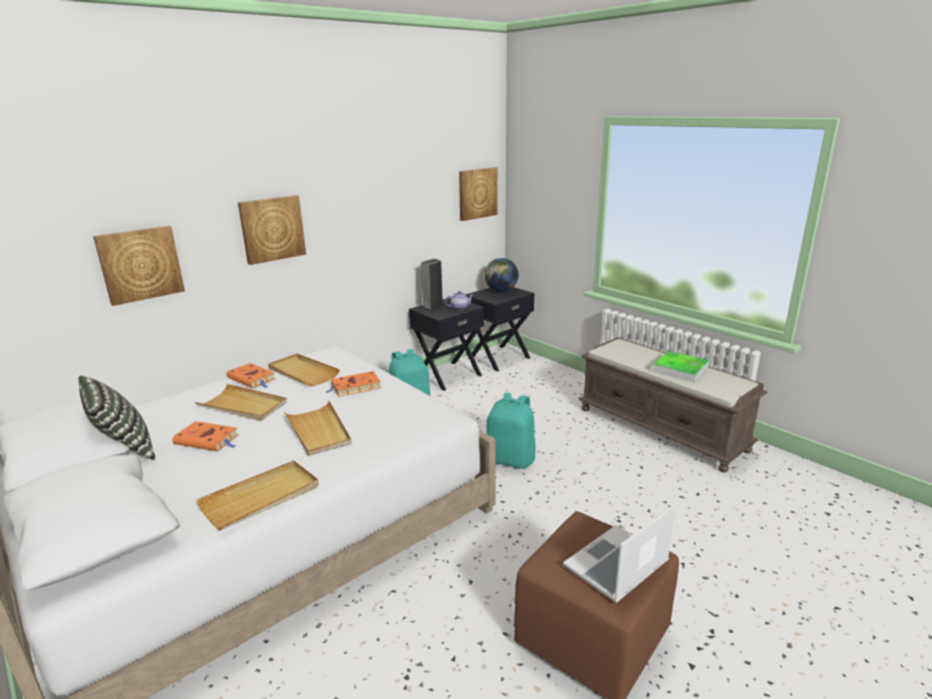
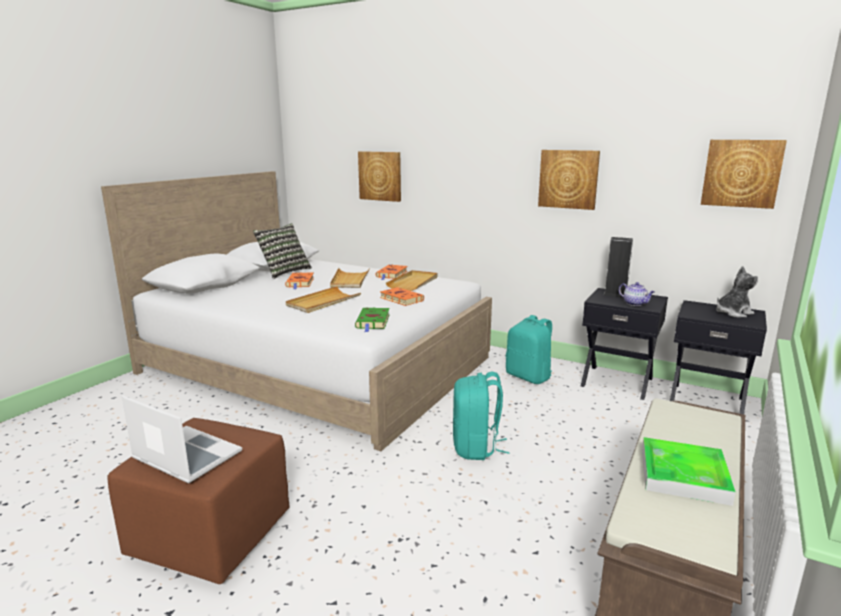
camera: 70 degrees right, 5 degrees down
beige tray [196,461,319,530] -> none
picture [238,195,306,265] -> picture moved to [538,150,600,210]
globe [484,258,518,292] -> plush toy [716,266,758,317]
none -> green book [355,307,390,332]

